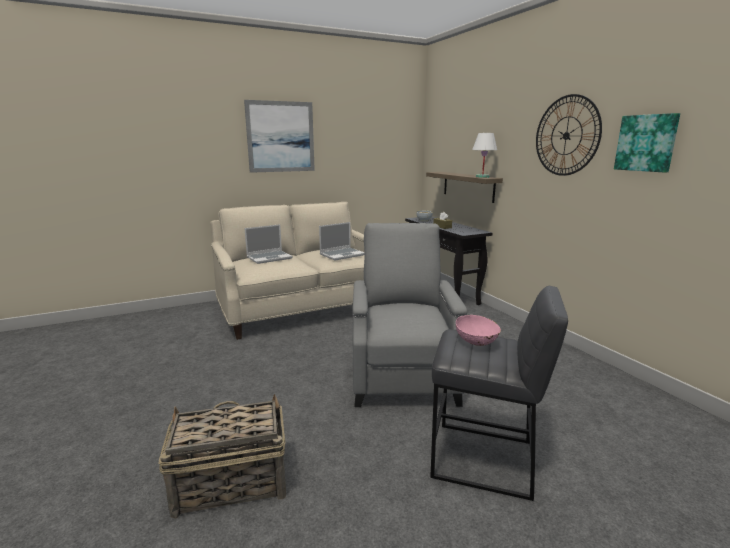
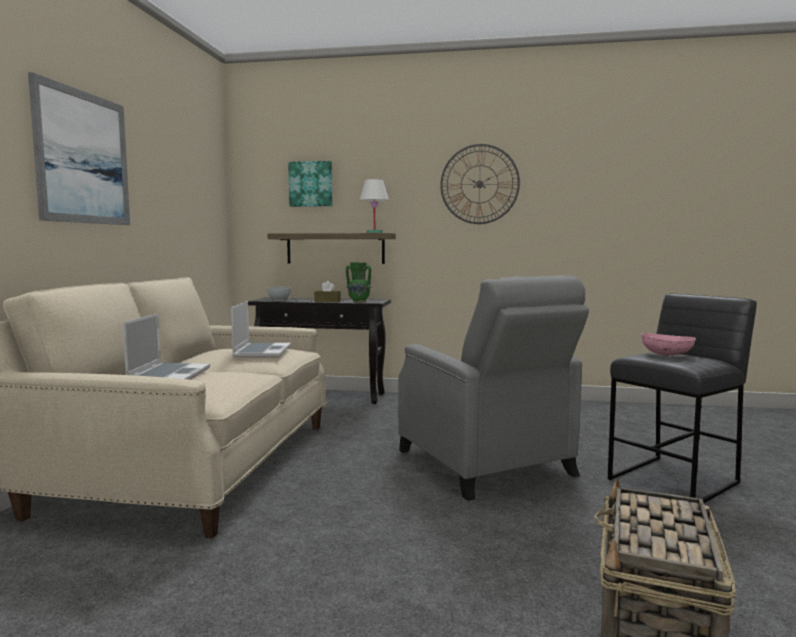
camera: 55 degrees left, 10 degrees down
grey armchair [352,223,467,407] -> grey armchair turned 150 degrees counterclockwise [398,275,589,501]
picture [614,113,680,173] -> picture moved to [288,161,333,207]
none -> green vase [346,262,372,302]

